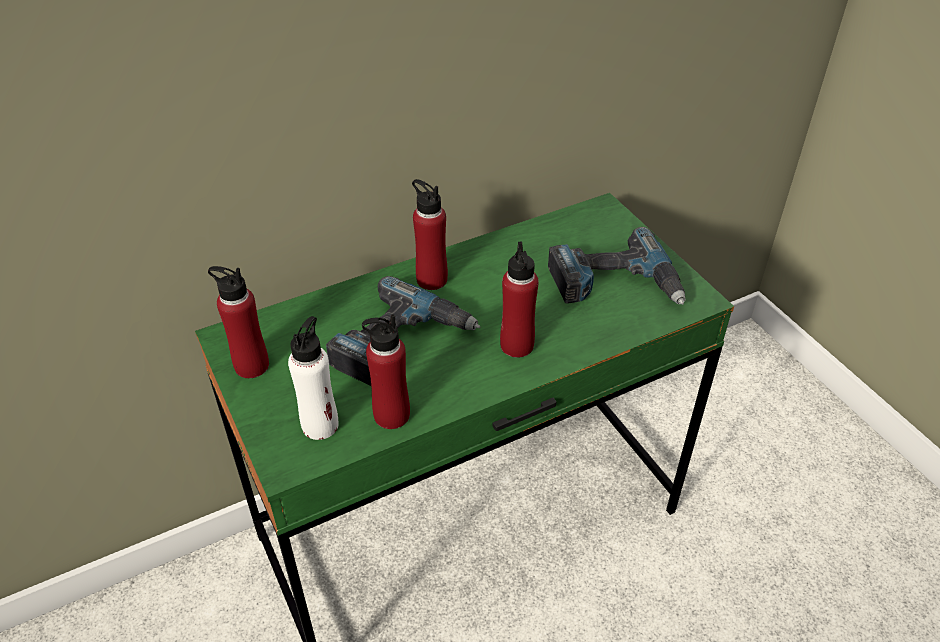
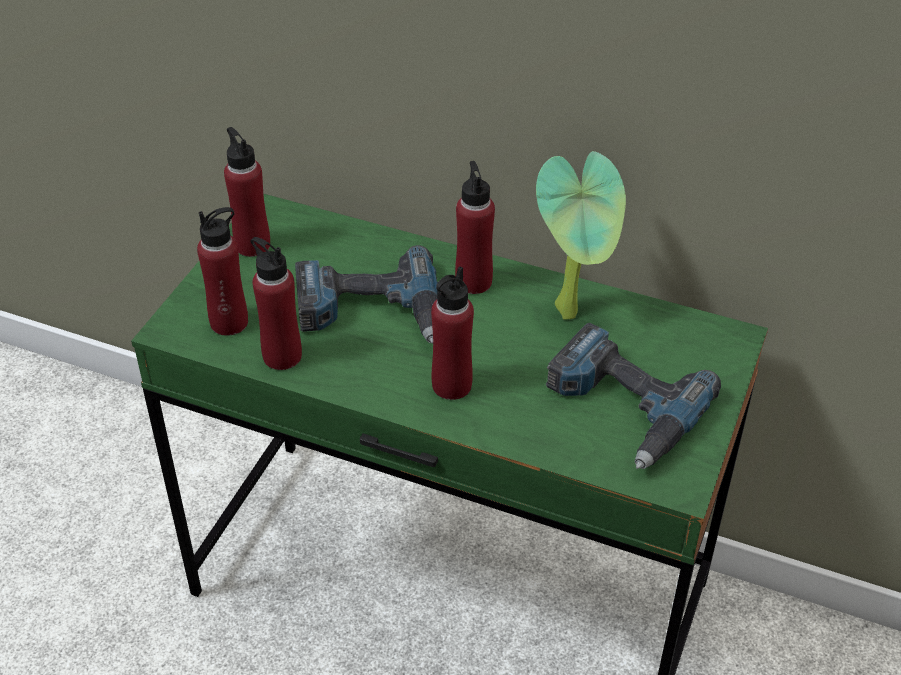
camera: 50 degrees right, 0 degrees up
white bottle [288,316,338,440] -> red bottle [197,207,248,336]
none -> potted plant [536,151,626,319]

